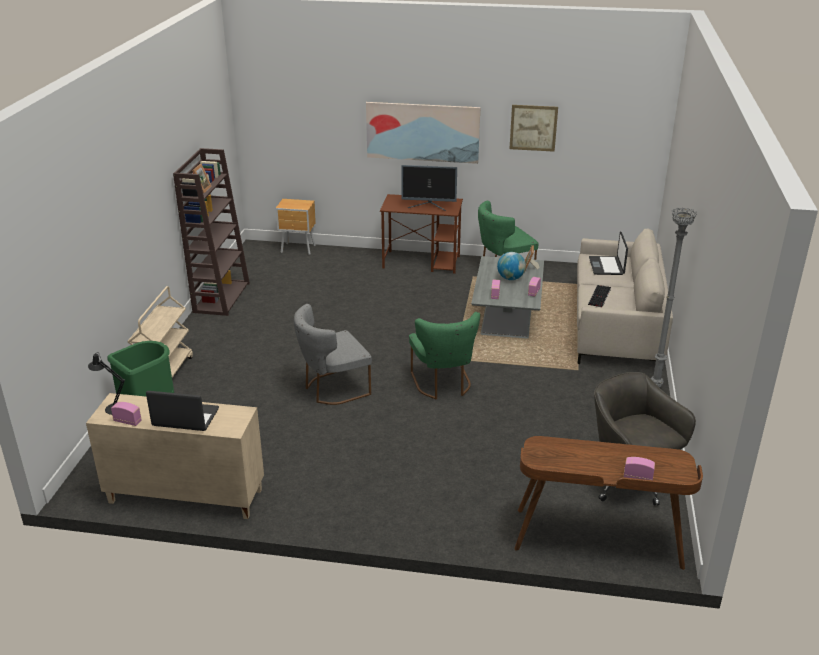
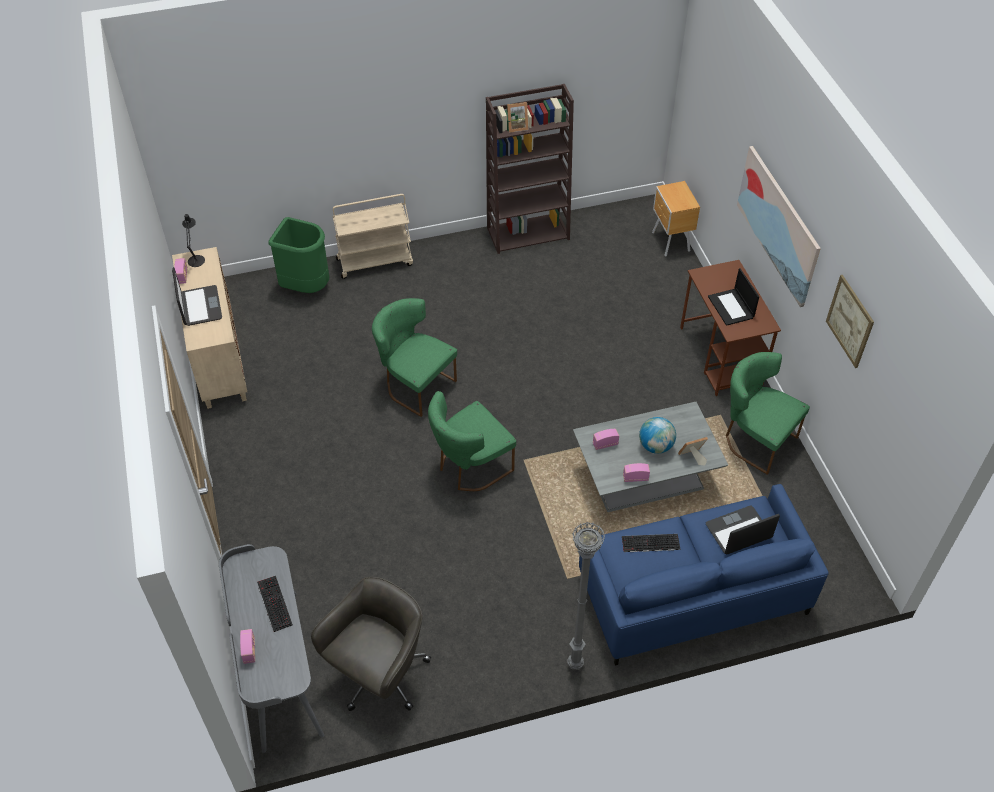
camera: 65 degrees right, 20 degrees up
grey chair [294,304,372,405] -> green chair [372,298,457,417]
monitor [401,165,457,211] -> laptop [708,268,759,326]
brown desk [514,436,703,570] -> grey desk [219,544,324,753]
beige sofa [577,229,673,364] -> blue sofa [579,484,829,666]
none -> keyboard [257,576,293,632]

